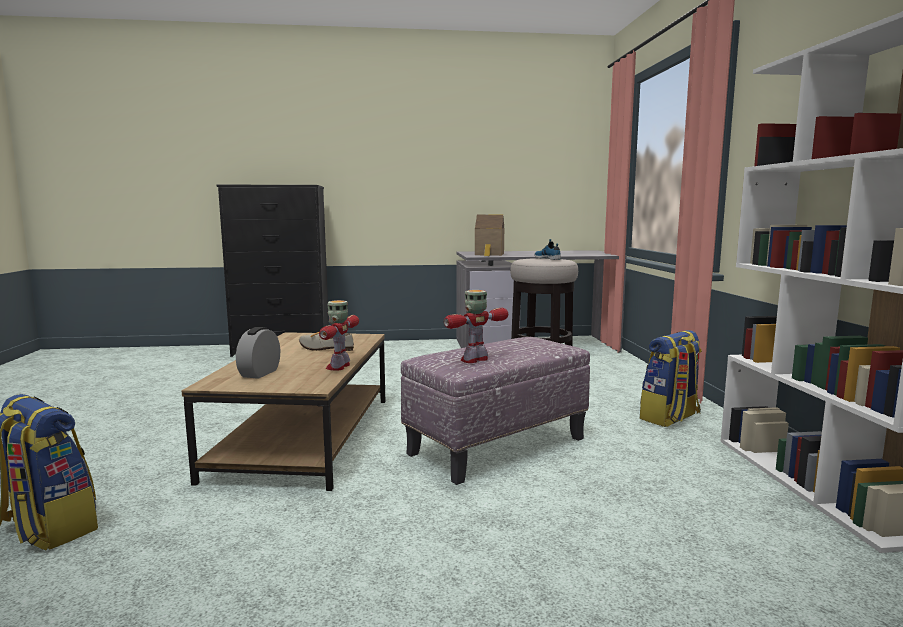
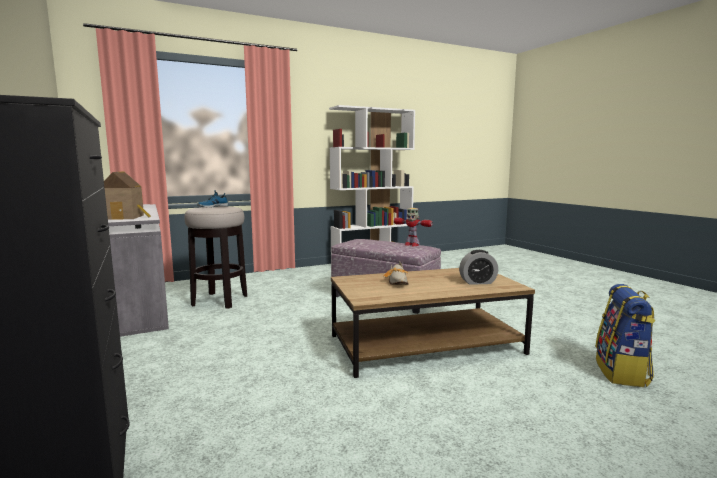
camera: 110 degrees left, 0 degrees up
toy robot [319,300,359,371] -> none
backpack [640,330,702,427] -> none

